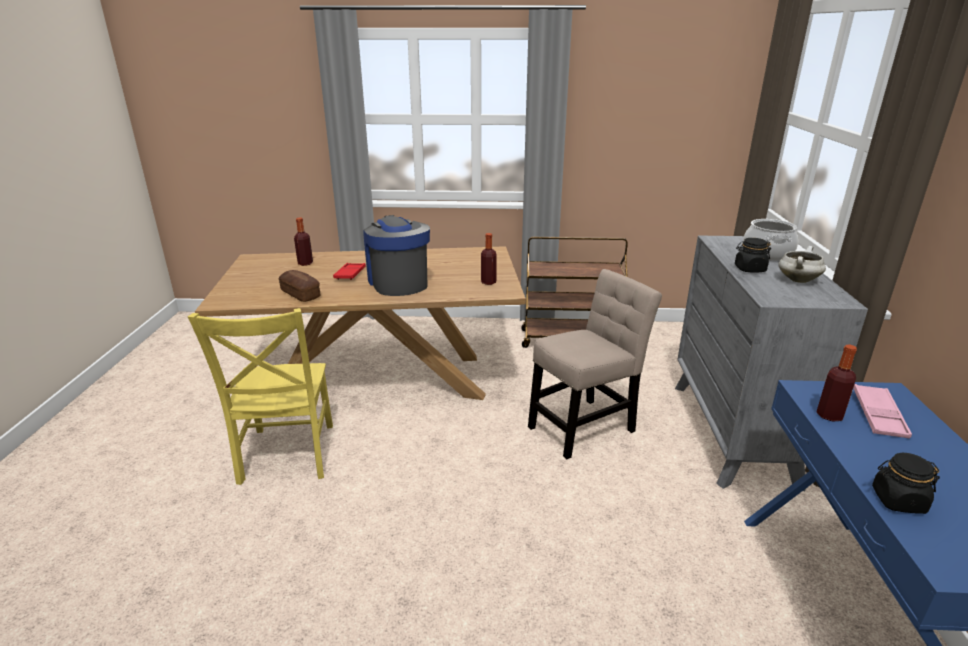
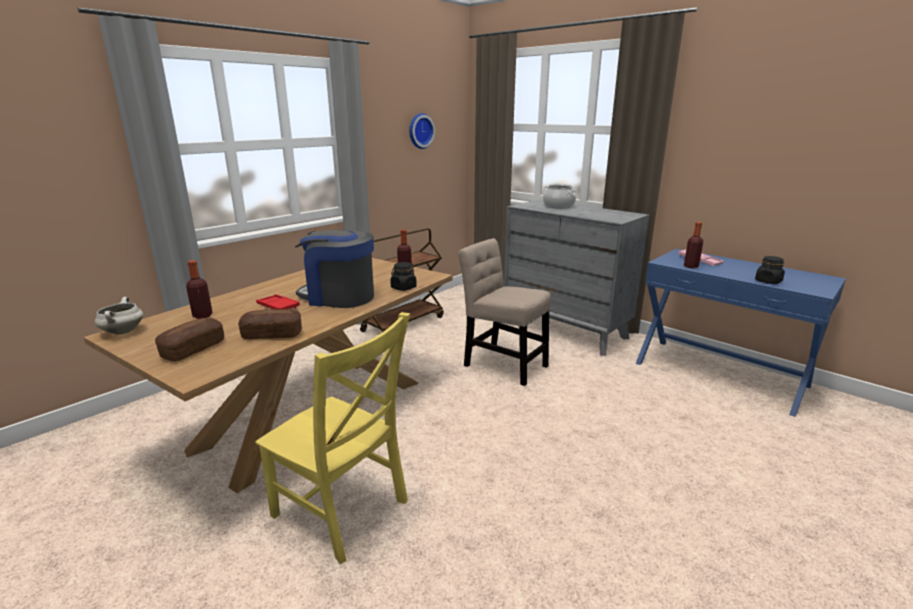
camera: 50 degrees left, 5 degrees down
beige chair [528,269,662,459] -> beige chair turned 60 degrees counterclockwise [458,238,551,386]
black jar [735,238,771,273] -> black jar moved to [390,262,417,291]
white cooking pot [778,246,826,283] -> white cooking pot moved to [95,297,143,335]
none -> bread [155,318,224,361]
none -> wall clock [409,113,435,149]

